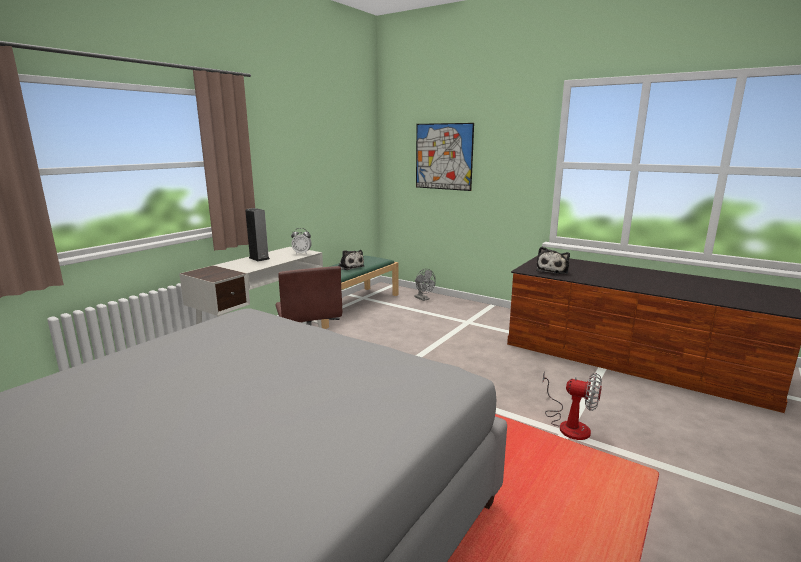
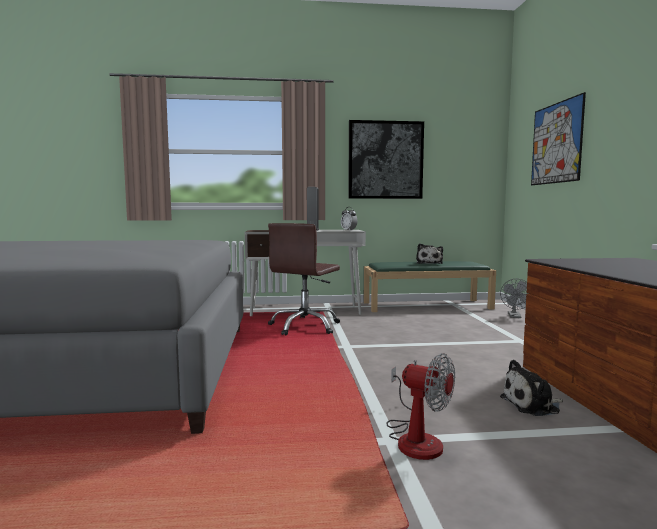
camera: 50 degrees right, 10 degrees down
plush toy [536,247,570,274] -> plush toy moved to [500,360,563,416]
fan [542,371,602,440] -> fan turned 45 degrees counterclockwise [387,353,455,460]
none -> picture [348,120,424,199]

